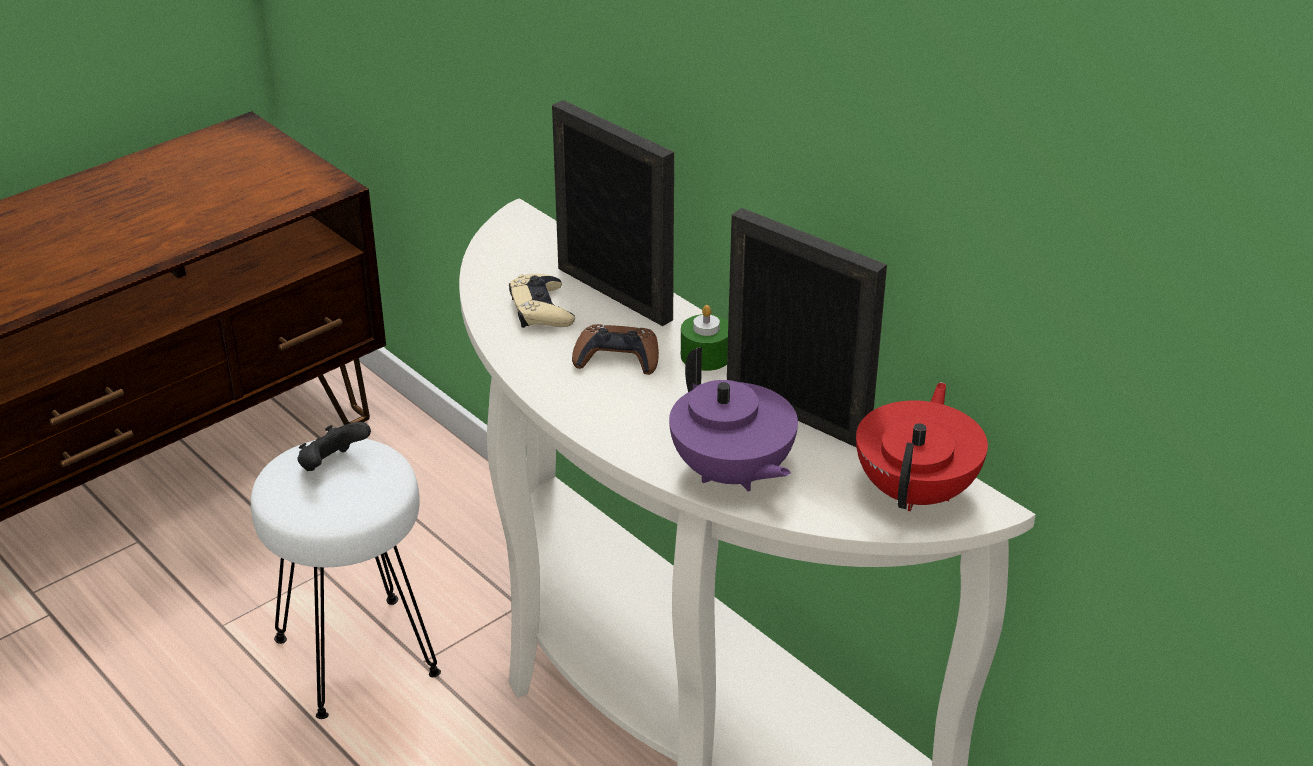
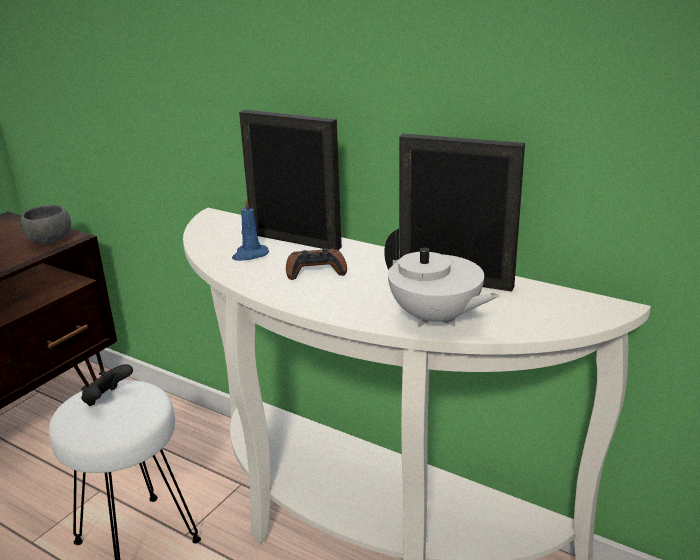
camera: 15 degrees left, 10 degrees down
beige game controller [509,274,575,328] -> blue candle [232,198,269,261]
purple teapot [669,347,798,491] -> white teapot [384,229,499,327]
green candle [681,305,728,371] -> none
red teapot [856,382,988,511] -> none
none -> grey bowl [20,205,71,244]

